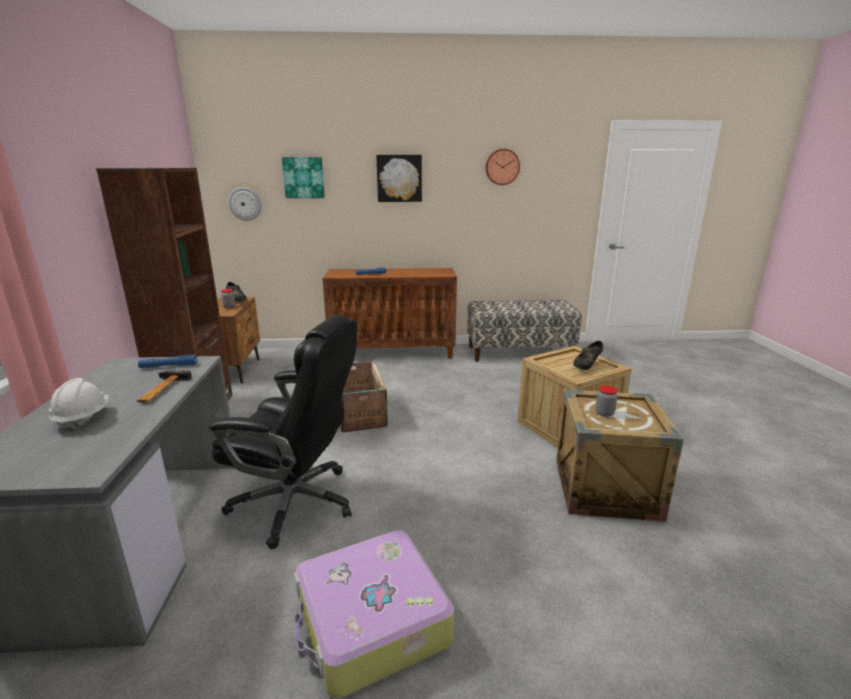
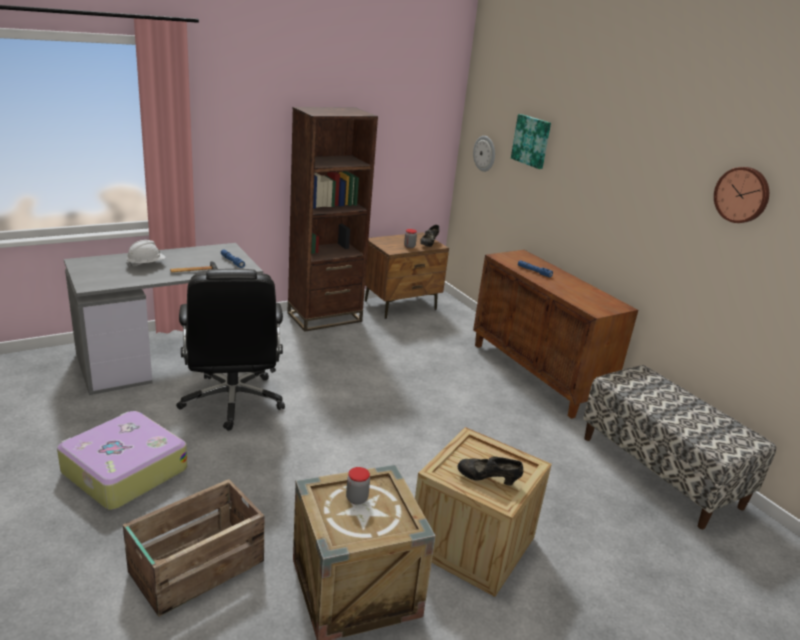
camera: 60 degrees right, 5 degrees up
crate [340,361,388,433] -> crate moved to [123,479,264,617]
picture [376,155,422,202] -> none

